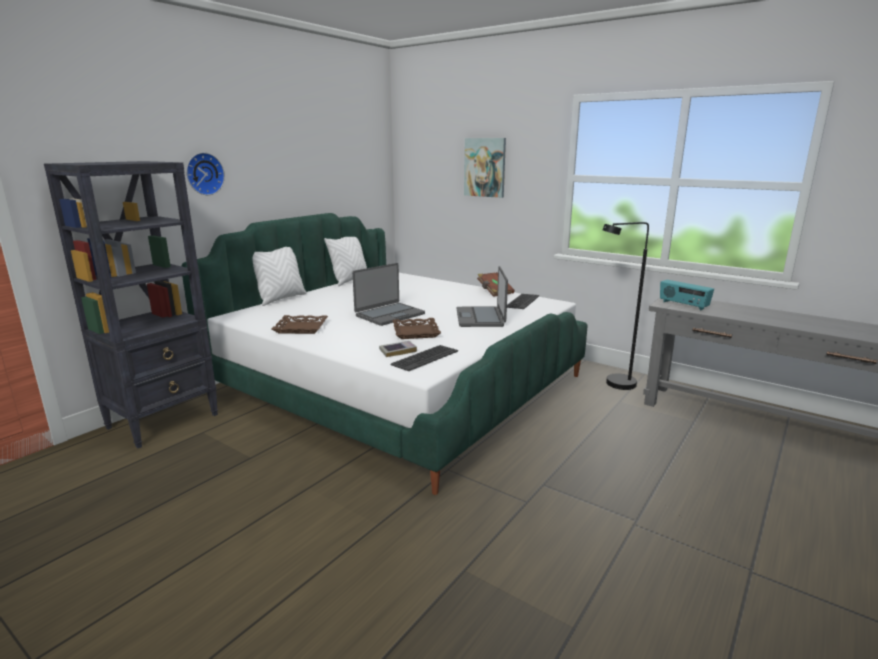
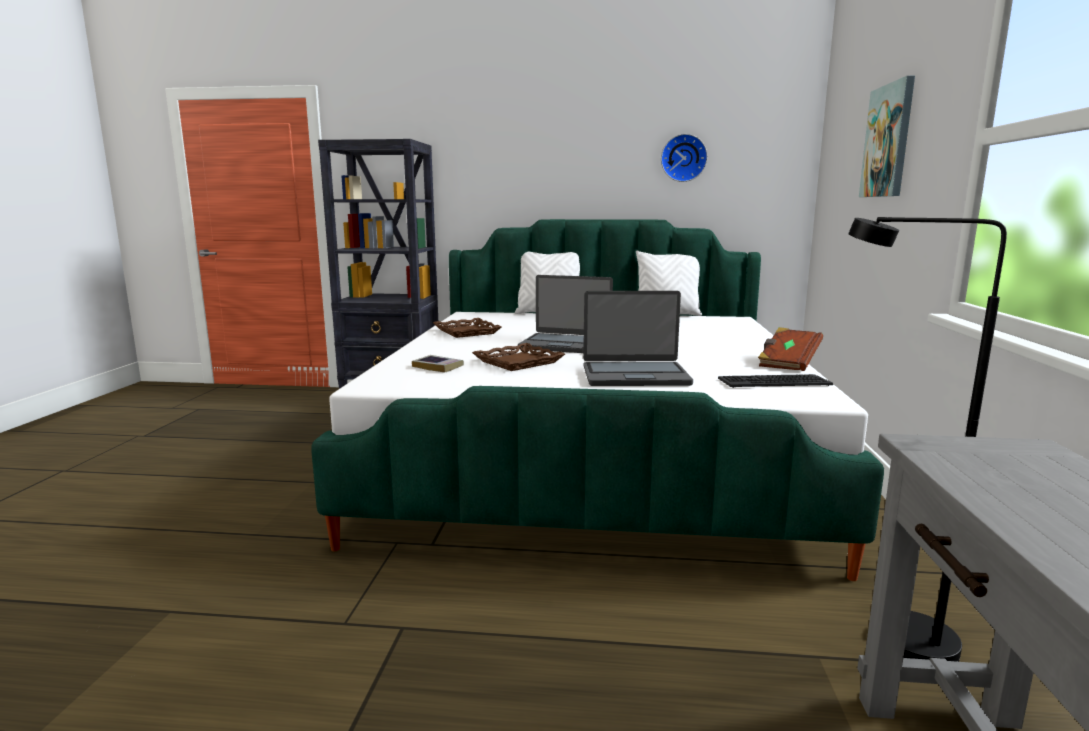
camera: 60 degrees right, 5 degrees down
wall clock [186,152,225,195] -> wall clock moved to [661,134,708,182]
keyboard [390,345,458,371] -> none
laptop [457,266,508,327] -> laptop turned 150 degrees counterclockwise [583,291,693,386]
radio [660,280,714,310] -> none

